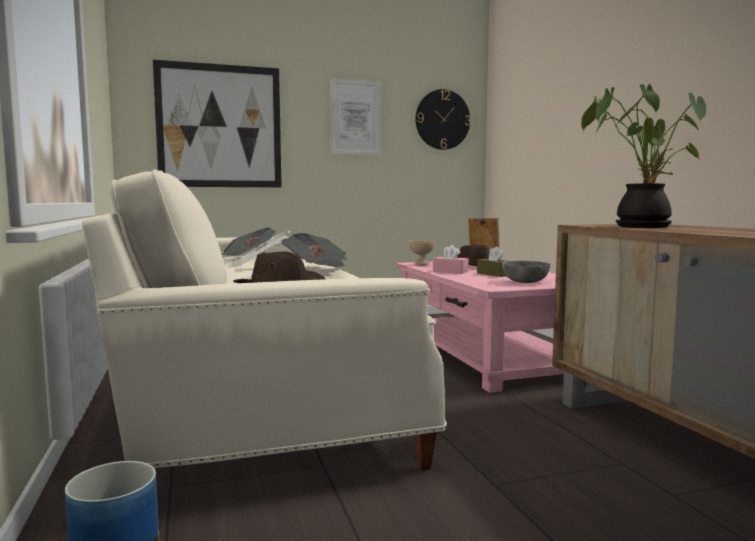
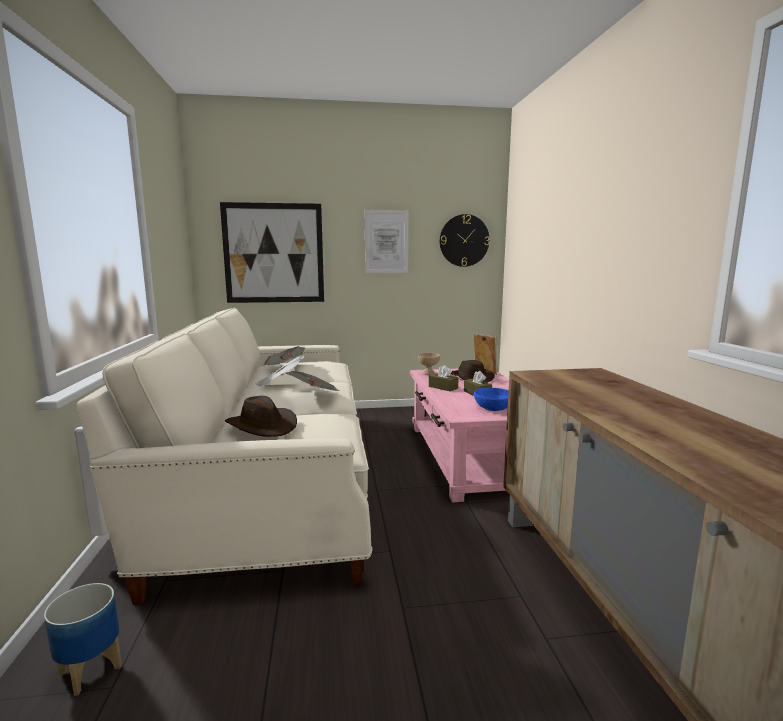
camera: 10 degrees right, 5 degrees up
pink tissue box [433,245,468,274] -> brown tissue box [429,365,459,391]
grey bowl [502,261,550,283] -> blue bowl [474,388,509,411]
potted plant [581,84,706,228] -> none

